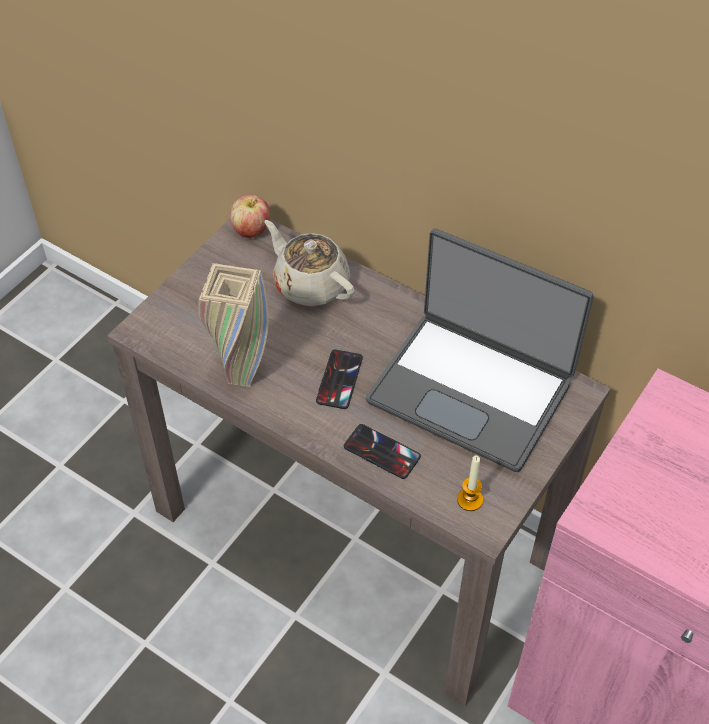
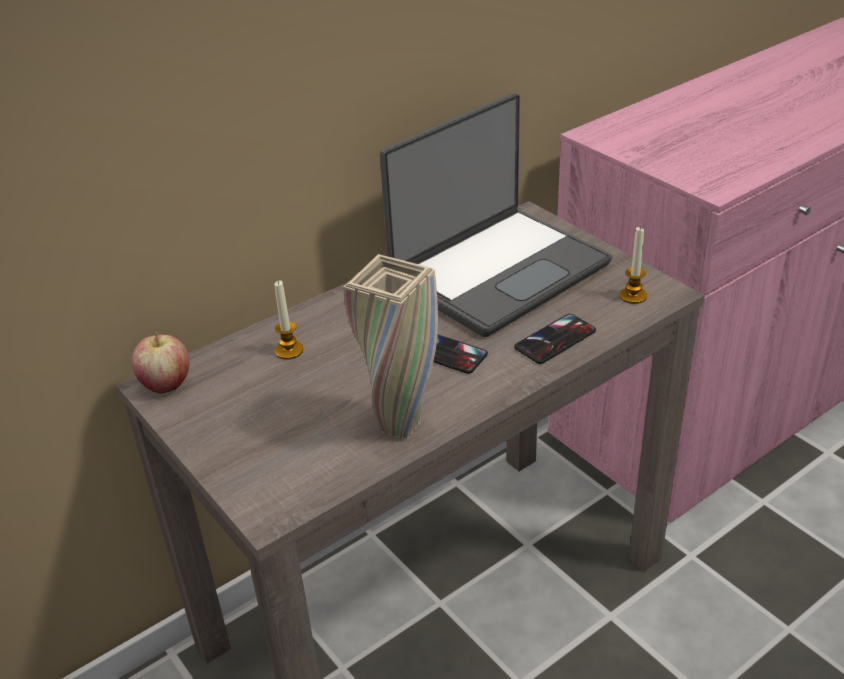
camera: 70 degrees left, 15 degrees down
beige teapot [264,220,355,306] -> candle [275,281,303,360]

